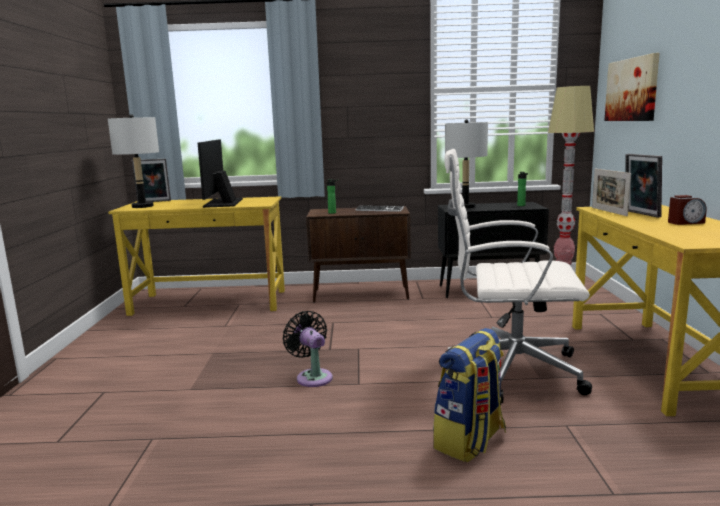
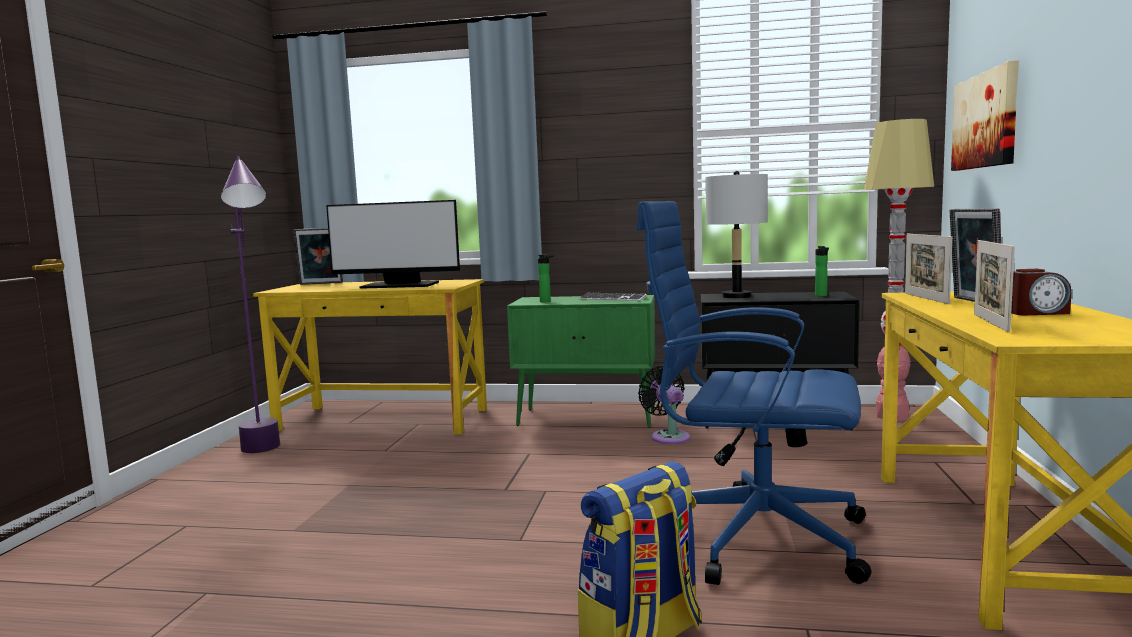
camera: 10 degrees right, 5 degrees down
grey table lamp [108,114,159,208] -> none
monitor [198,139,243,208] -> monitor turned 90 degrees counterclockwise [326,200,460,289]
black fan [283,311,333,387] -> black fan moved to [638,366,690,444]
brown cabinet [306,206,411,303] -> green cabinet [507,295,656,428]
white office chair [439,149,592,403] -> blue office chair [636,201,871,585]
none -> purple floor lamp [221,156,280,453]
none -> picture frame [974,240,1015,333]

